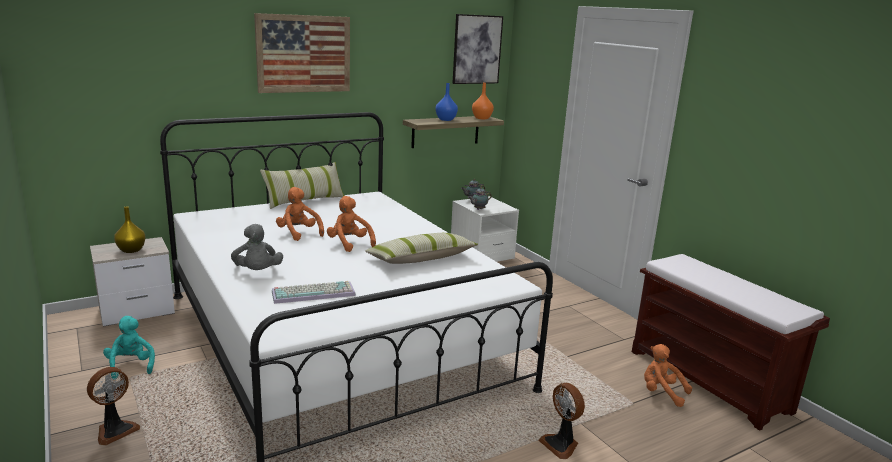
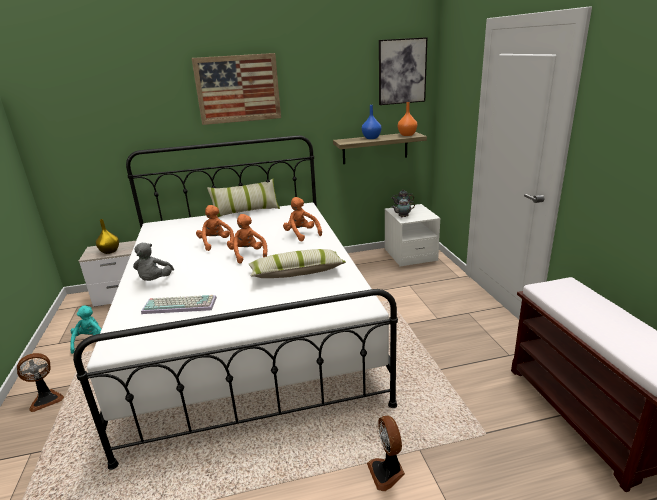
camera: 20 degrees right, 5 degrees up
orange plush toy [644,344,692,407] -> orange plush toy moved to [283,197,322,241]

